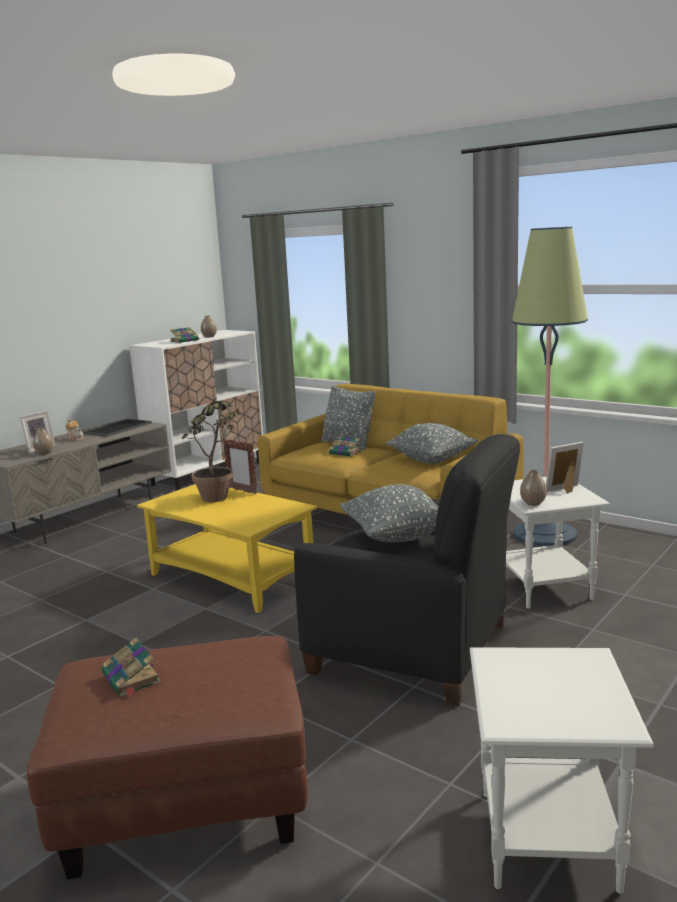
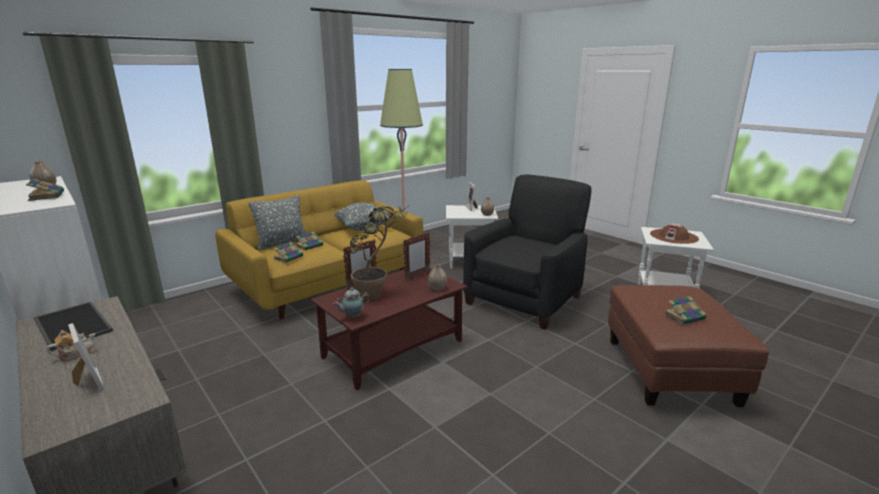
camera: 80 degrees left, 5 degrees up
vase [33,428,54,455] -> vase moved to [428,264,447,290]
yellow coffee table [137,484,317,613] -> brown coffee table [311,269,467,390]
grey pillow [340,484,438,542] -> none
none -> book [273,242,303,263]
none -> teapot [333,287,370,318]
none -> picture frame [403,232,430,280]
none -> brown hat [650,223,699,244]

